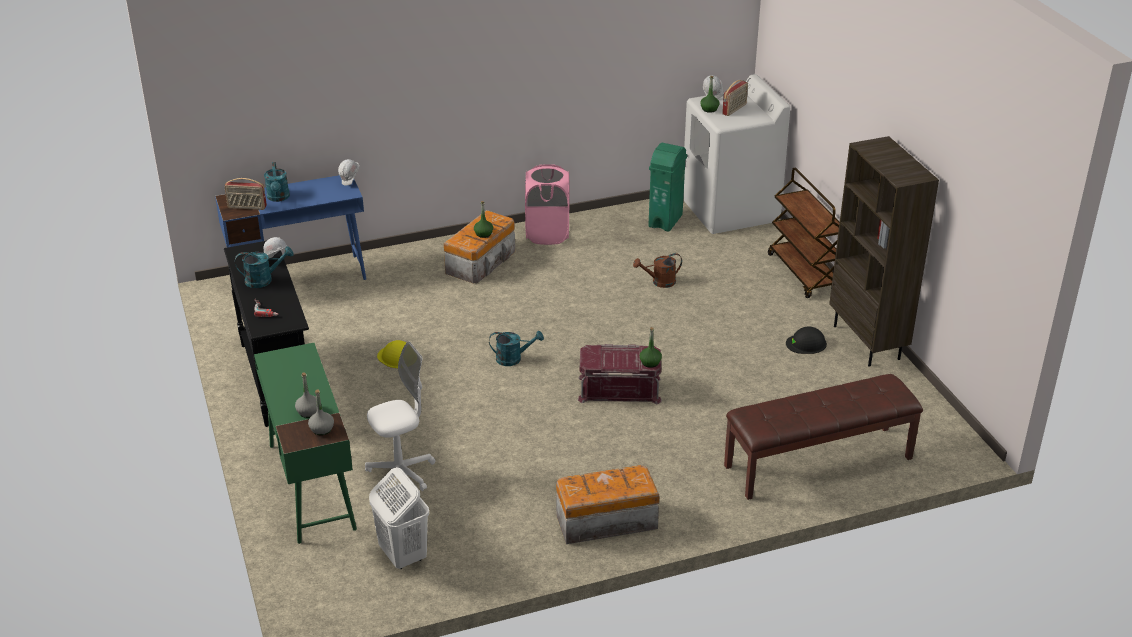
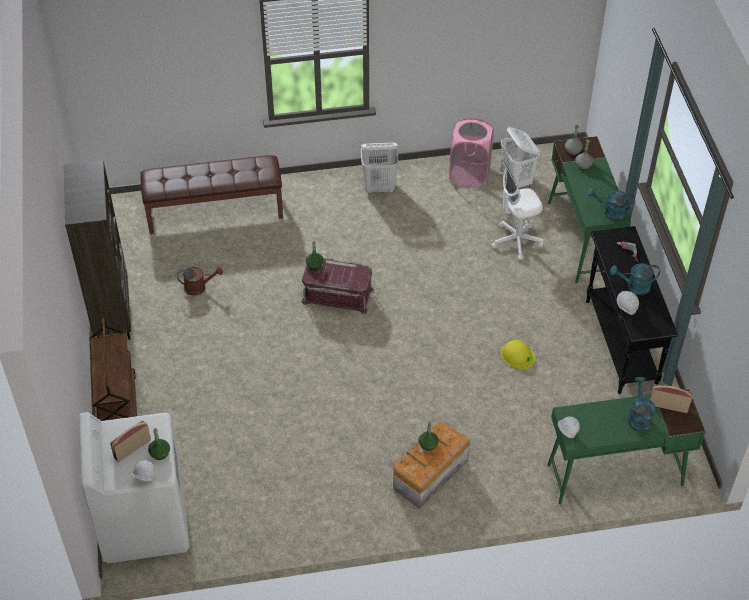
camera: 170 degrees left, 15 degrees up
blue desk [215,175,366,280] -> green desk [547,389,706,504]
turquoise watering can [489,331,544,366] -> turquoise watering can moved to [587,188,635,221]
pink laundry basket [525,164,569,245] -> pink laundry basket moved to [449,118,494,188]
storage box [556,465,659,544] -> white laundry basket [361,143,399,194]
brown watering can [633,253,682,288] -> brown watering can moved to [177,266,223,296]
green trash can [648,143,687,232] -> none
black hard hat [786,326,827,354] -> none

